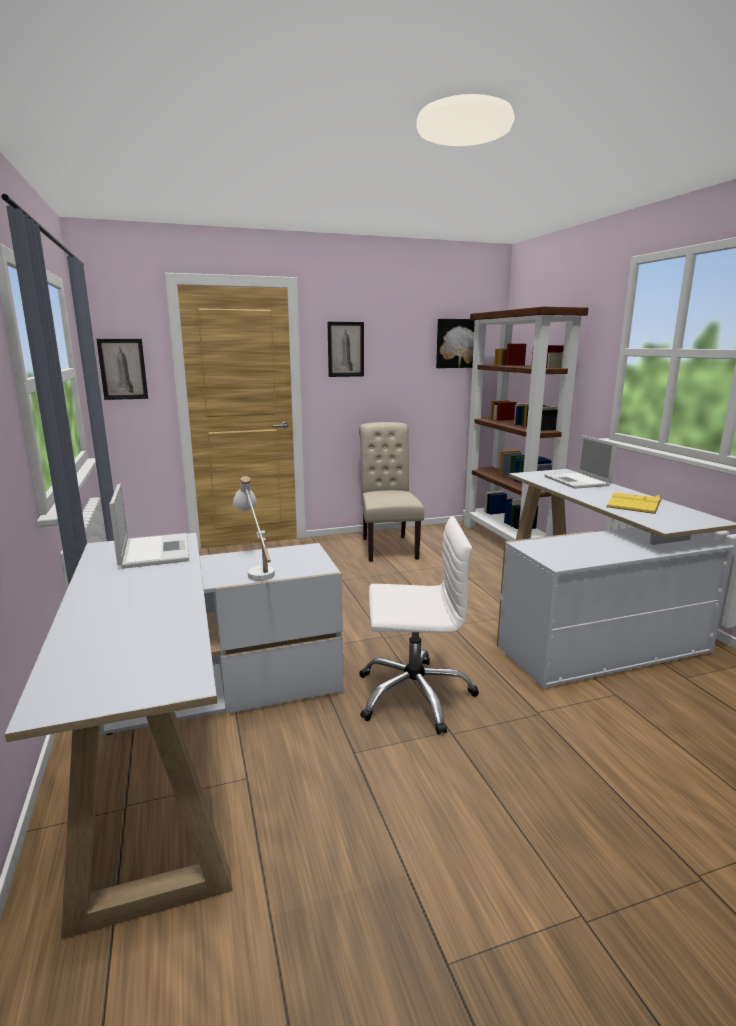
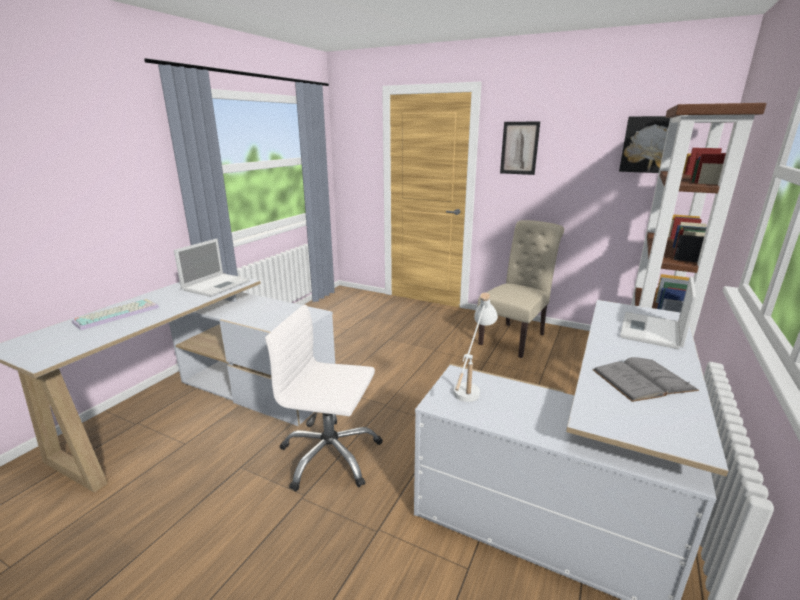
camera: 45 degrees right, 5 degrees up
picture [97,339,148,400] -> none
white table lamp [233,476,275,581] -> white table lamp moved to [454,292,498,402]
white office chair [359,517,479,735] -> white office chair turned 150 degrees clockwise [265,305,383,491]
yellow book [606,492,661,514] -> grey book [593,357,699,402]
none -> keyboard [72,299,160,330]

